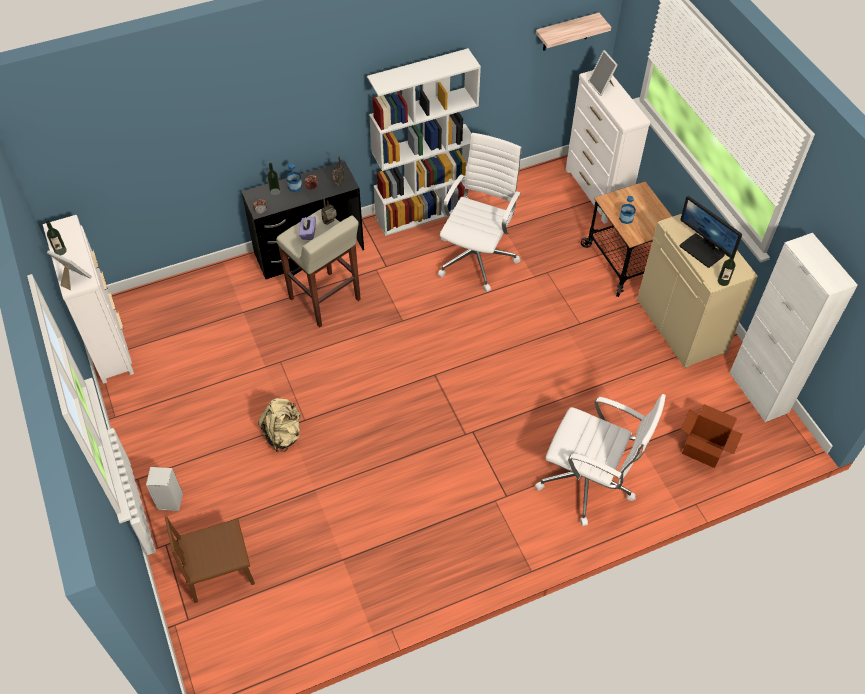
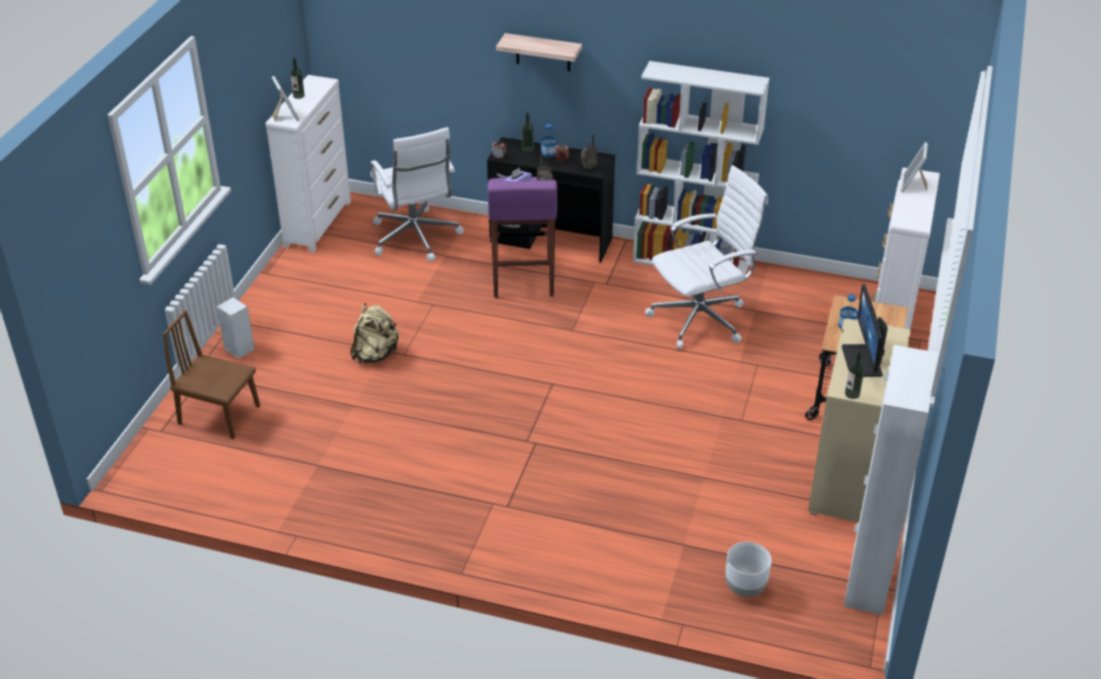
camera: 40 degrees right, 15 degrees down
beige stool [276,209,361,327] -> purple stool [488,177,557,298]
white office chair [535,394,666,526] -> white office chair moved to [370,127,464,262]
shelf [536,13,611,51] -> shelf moved to [496,33,582,71]
cardboard box [681,404,742,468] -> white planter [725,542,772,597]

